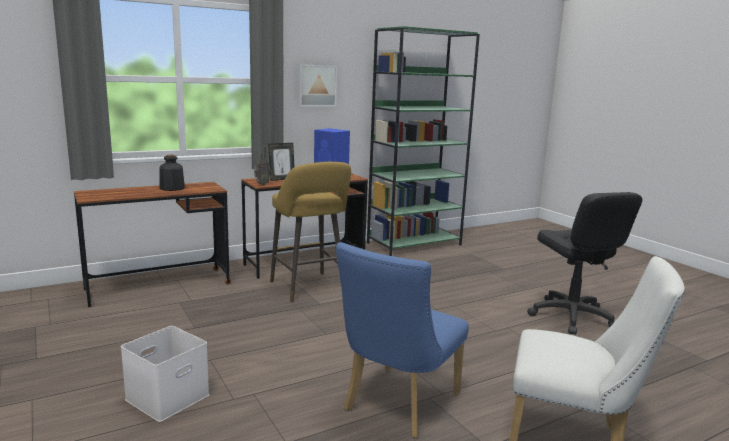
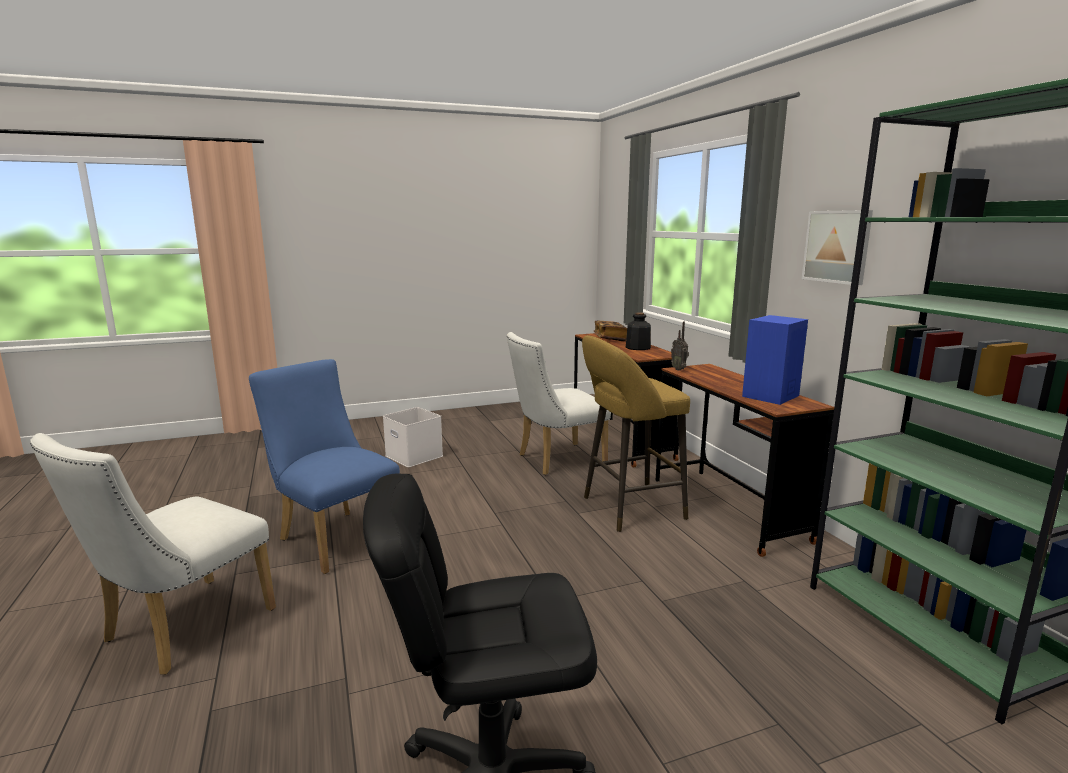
camera: 100 degrees right, 0 degrees up
picture frame [268,143,294,181] -> none
none -> white chair [507,332,611,475]
none -> book [594,321,627,341]

